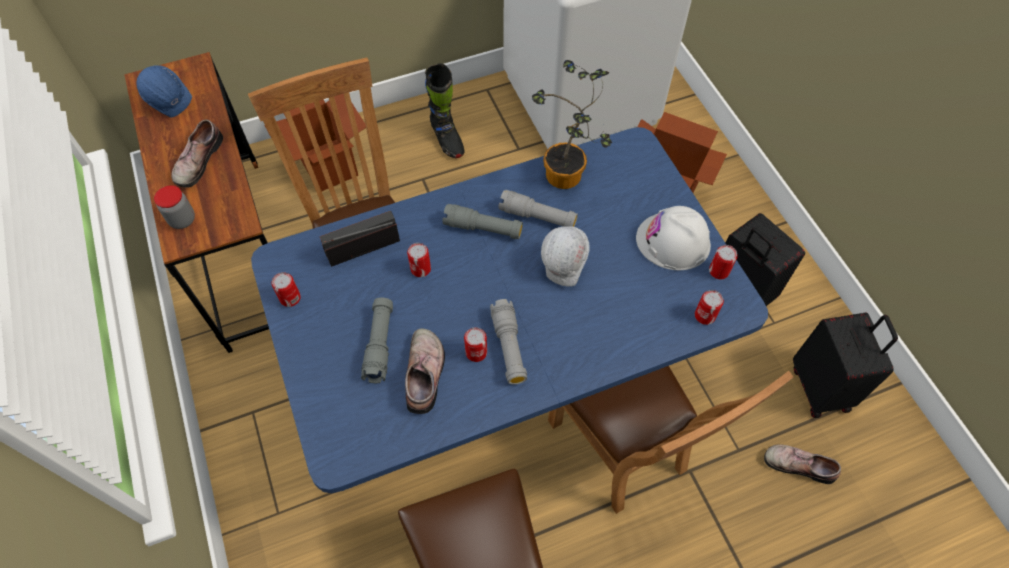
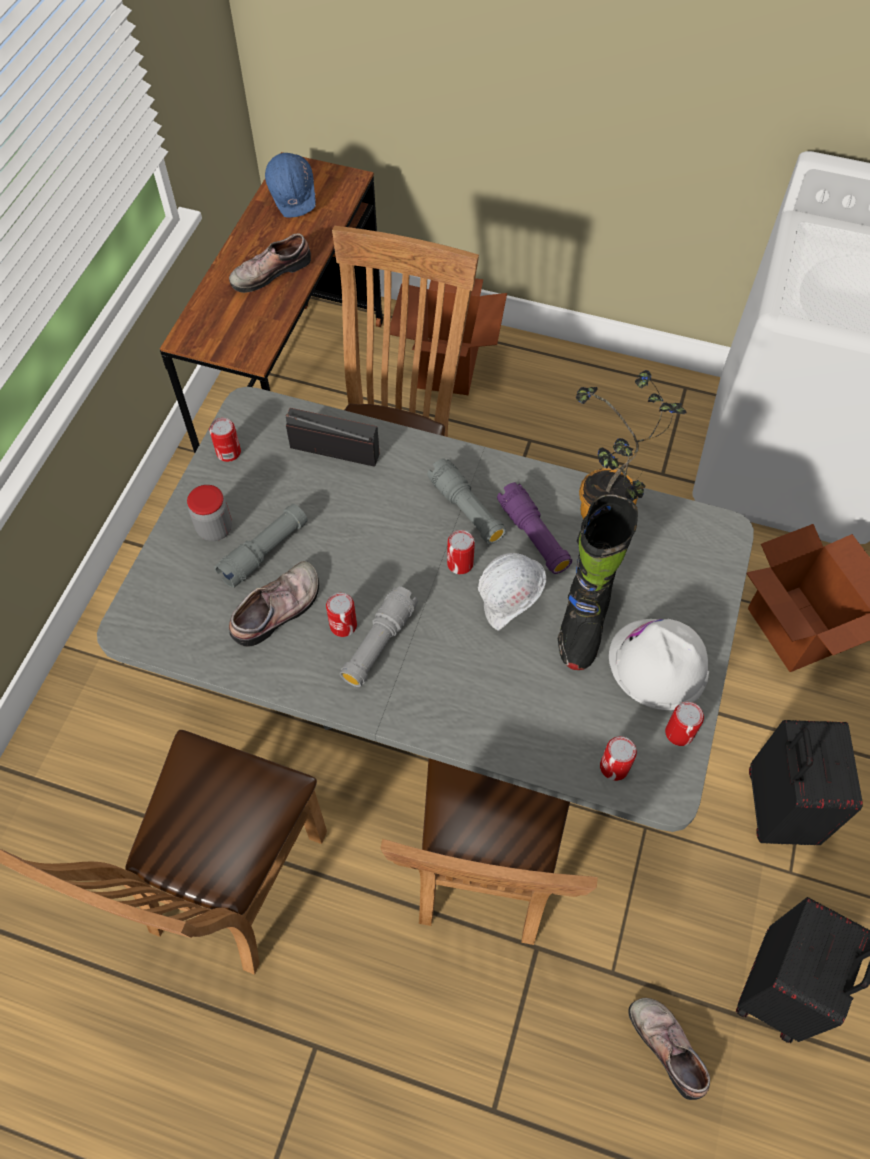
camera: 40 degrees right, 0 degrees up
jar [154,185,195,229] -> jar moved to [187,485,232,541]
blue dining table [251,127,768,493] -> grey dining table [97,387,754,832]
can [407,243,431,277] -> can moved to [447,530,475,574]
black boot [425,63,464,158] -> black boot moved to [558,494,638,670]
grey flashlight [498,190,578,227] -> purple flashlight [497,482,572,574]

